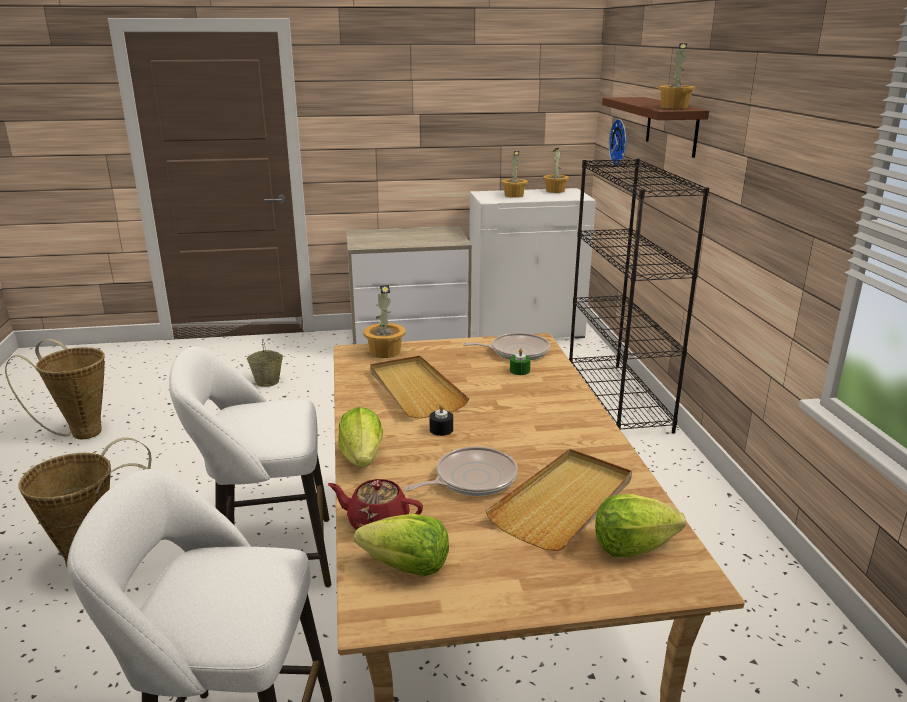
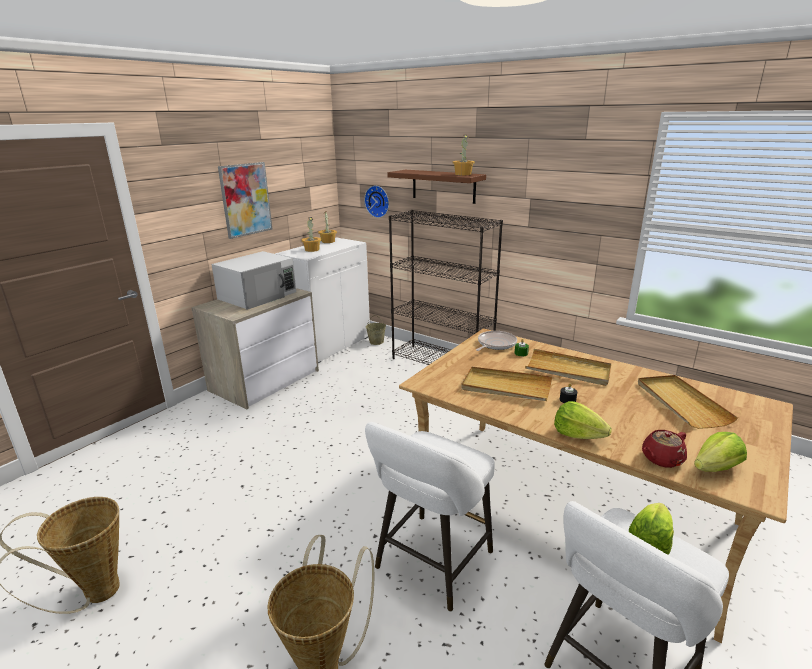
camera: 45 degrees left, 0 degrees up
beige bucket [247,340,283,387] -> beige bucket moved to [366,315,386,345]
potted plant [363,285,405,358] -> none
frying pan [404,446,518,496] -> none
lettuce [595,494,686,557] -> lettuce moved to [628,503,674,555]
none -> white microwave [211,251,296,310]
none -> picture [218,162,273,239]
none -> beige tray [525,349,611,386]

